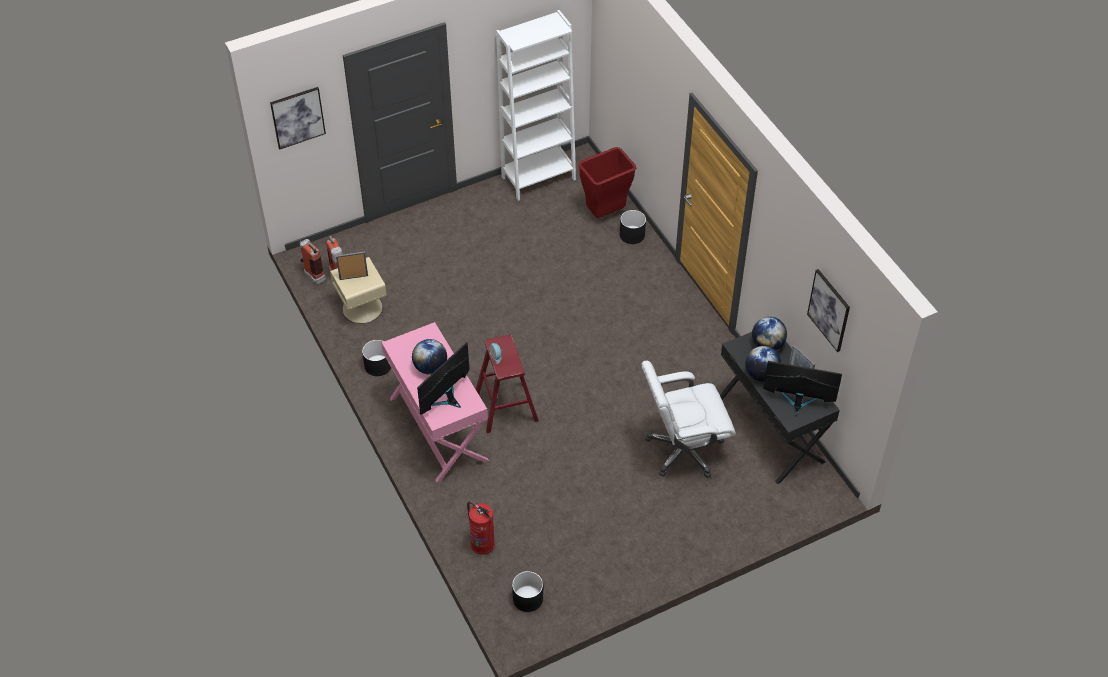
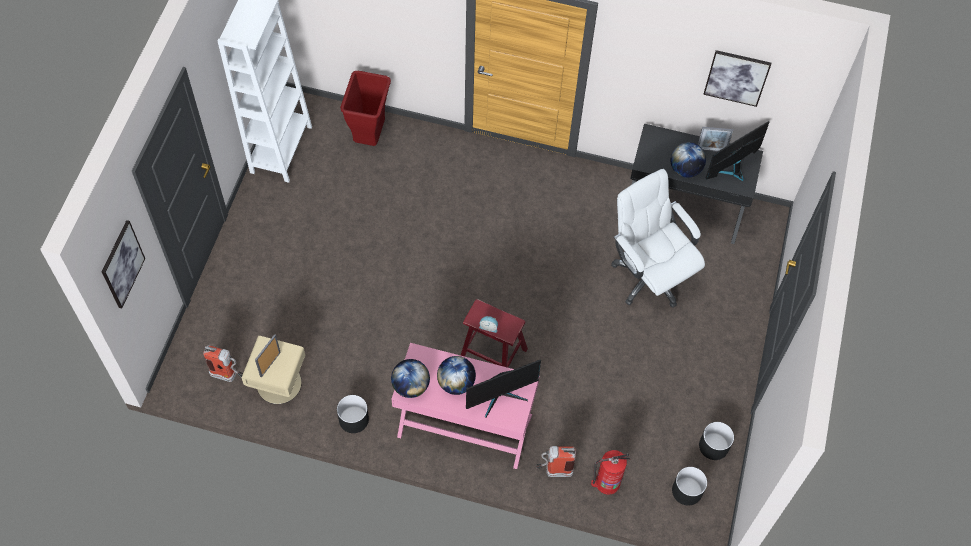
camera: 50 degrees left, 10 degrees up
fire extinguisher [300,239,326,285] -> fire extinguisher moved to [536,446,576,477]
monitor [417,342,469,415] -> monitor turned 105 degrees counterclockwise [466,359,541,417]
black planter [620,210,646,244] -> black planter moved to [699,422,734,460]
white office chair [642,361,736,478] -> white office chair turned 120 degrees clockwise [611,169,705,308]
globe [752,317,787,351] -> globe moved to [391,359,430,398]

